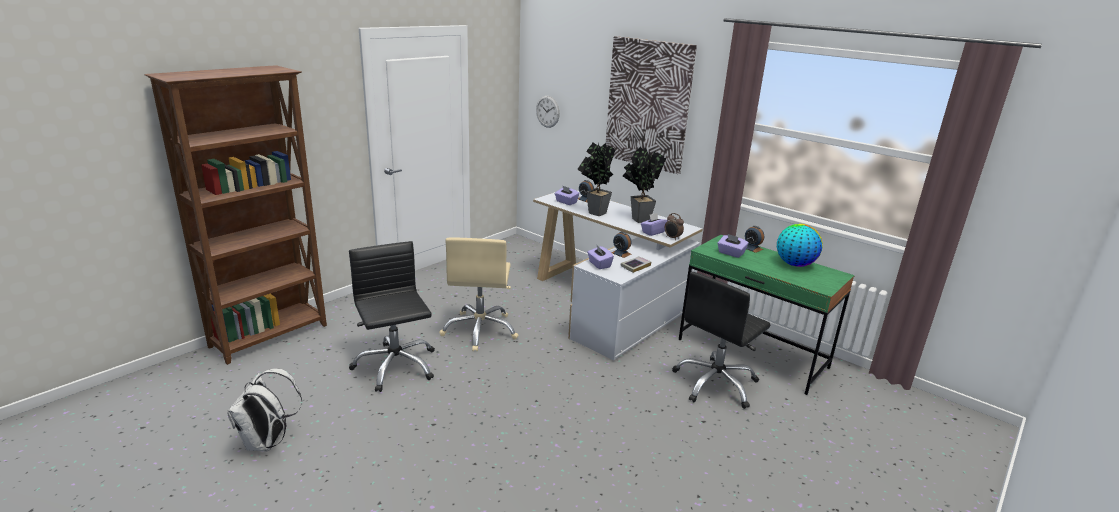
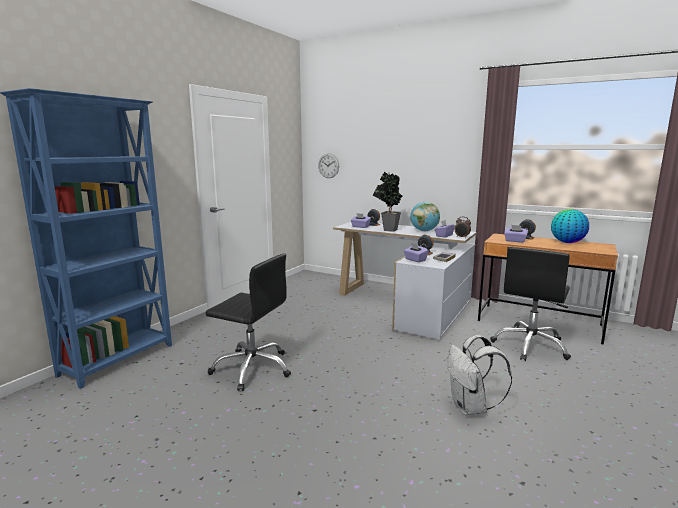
camera: 10 degrees left, 10 degrees down
brown bookcase [144,65,327,365] -> blue bookcase [0,88,172,389]
white backpack [227,369,302,452] -> white backpack moved to [447,335,512,416]
black office chair [349,241,435,392] -> black office chair turned 150 degrees clockwise [206,253,291,391]
beige office chair [439,238,518,352] -> none
picture [606,36,697,174] -> none
potted plant [623,147,666,223] -> globe [410,202,440,231]
green desk [679,235,855,395] -> brown desk [478,233,618,345]

